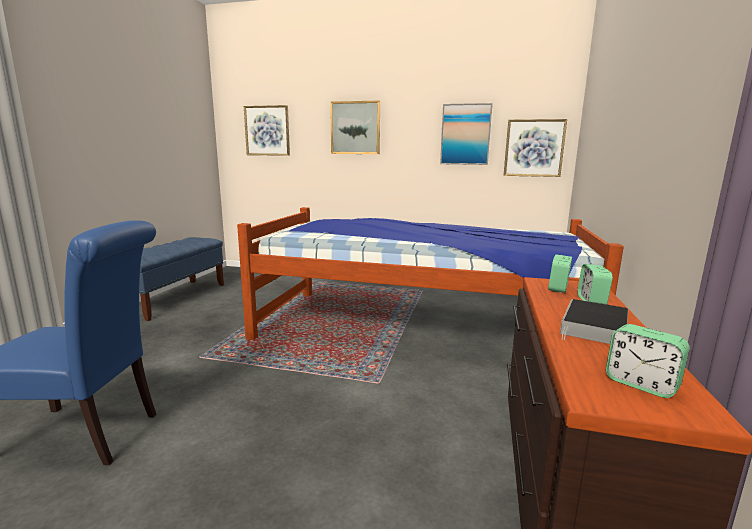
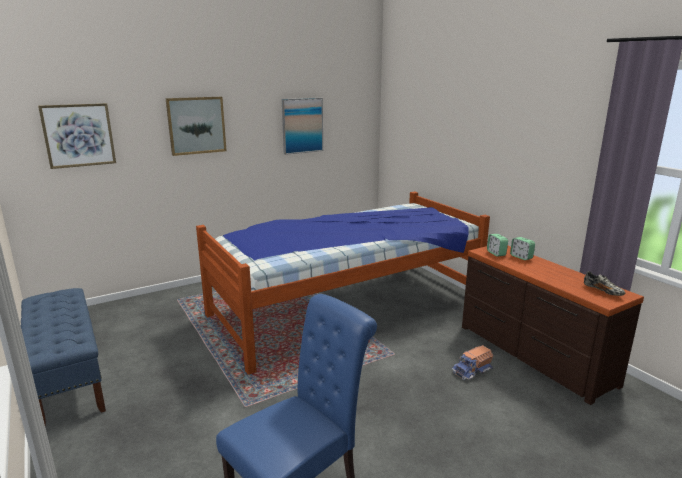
camera: 45 degrees left, 5 degrees up
picture [503,119,567,177] -> none
book [560,299,628,344] -> none
alarm clock [606,324,690,398] -> shoe [584,271,625,296]
none -> toy truck [452,345,494,380]

